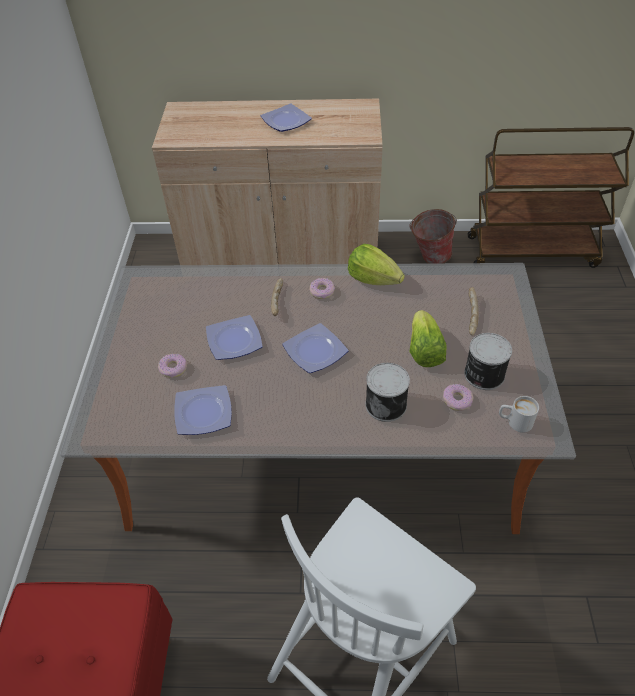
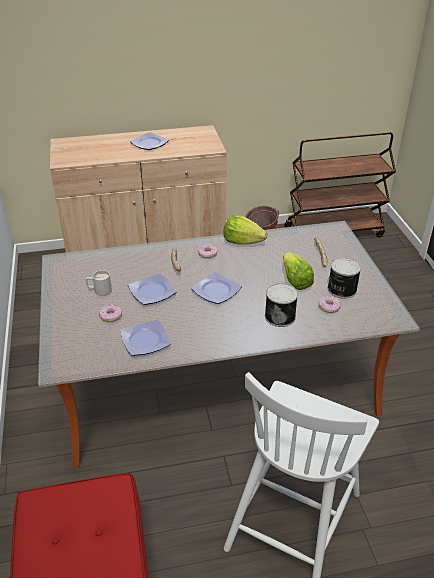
camera: 15 degrees left, 10 degrees down
white mug [499,396,539,433] -> white mug moved to [85,270,112,296]

